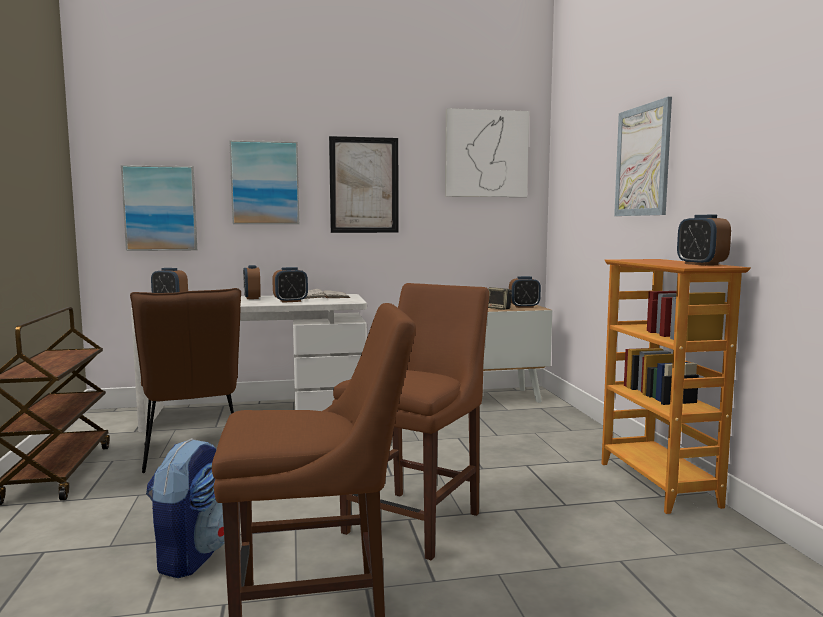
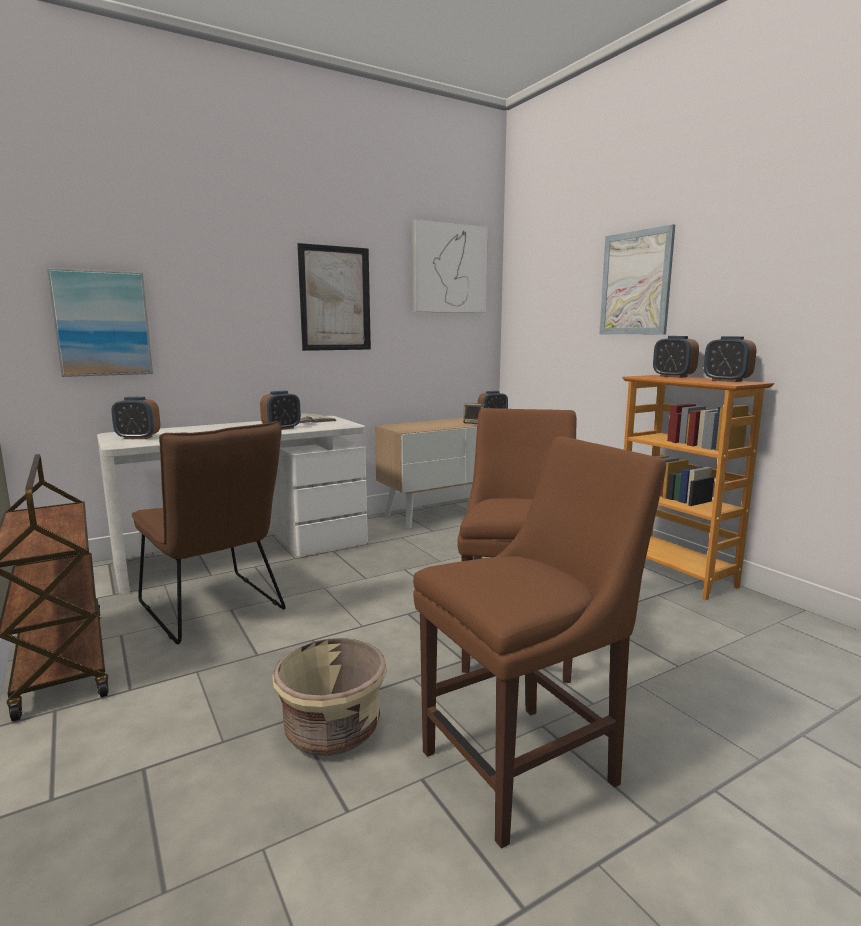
camera: 20 degrees left, 5 degrees up
backpack [146,438,224,578] -> beige planter [272,638,387,756]
picture [229,140,299,224] -> none
alarm clock [243,265,261,299] -> alarm clock moved to [653,336,699,378]

